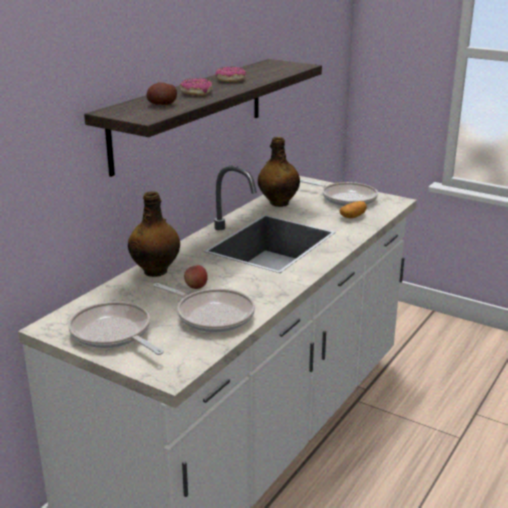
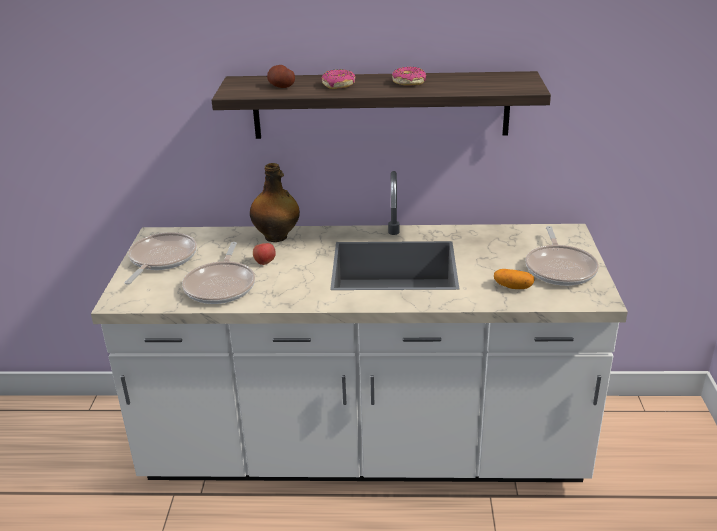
camera: 60 degrees right, 5 degrees up
bottle [258,137,300,207] -> none

